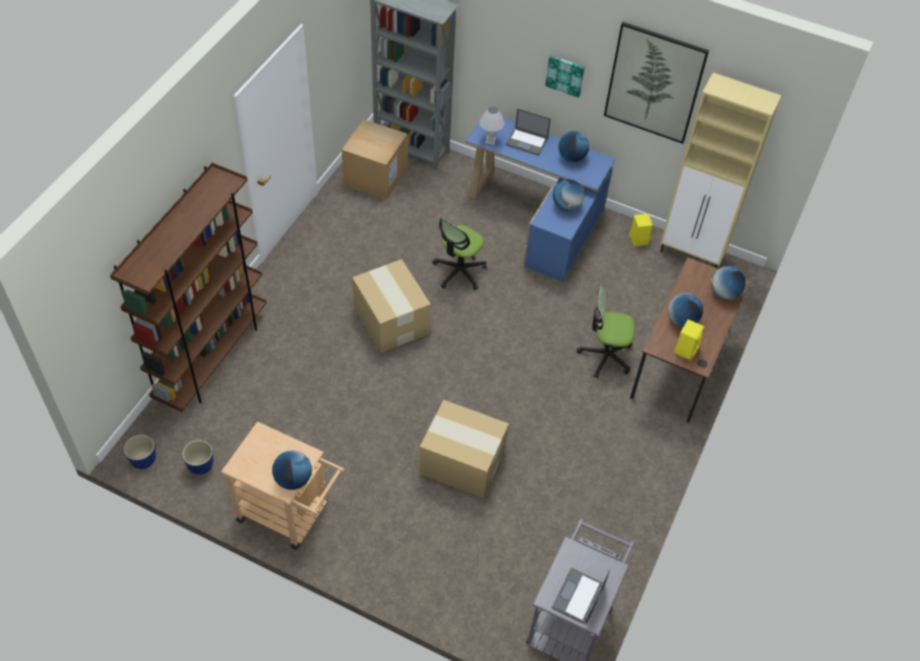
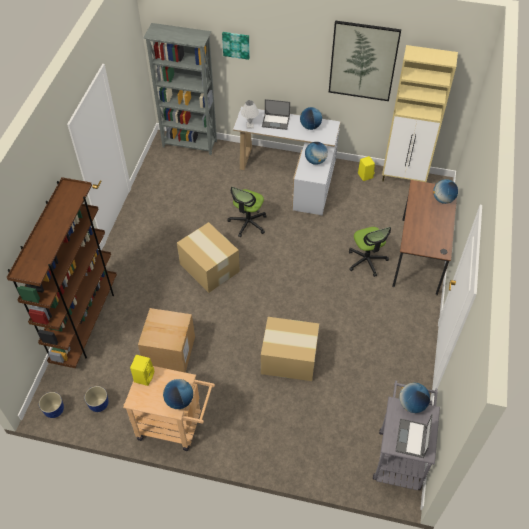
camera: 10 degrees left, 0 degrees up
cardboard box [342,119,407,200] -> cardboard box moved to [138,308,195,373]
blue desk [466,118,616,282] -> white desk [233,106,340,216]
picture [545,55,585,98] -> picture moved to [222,32,250,60]
office chair [577,286,635,378] -> office chair turned 105 degrees counterclockwise [349,227,391,277]
globe [668,293,703,327] -> globe moved to [399,382,430,413]
yellow speaker [674,319,704,360] -> yellow speaker moved to [130,355,154,386]

